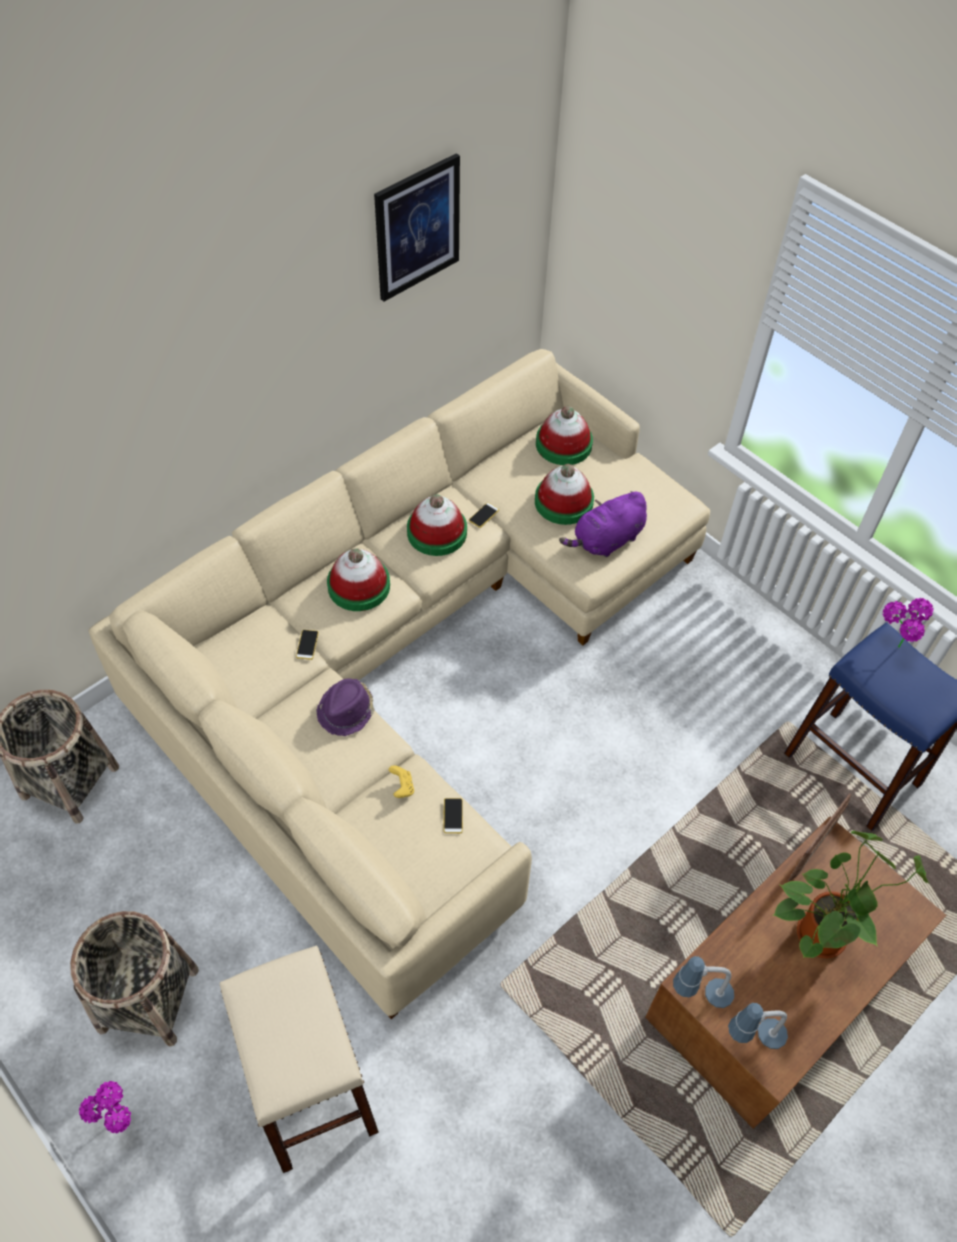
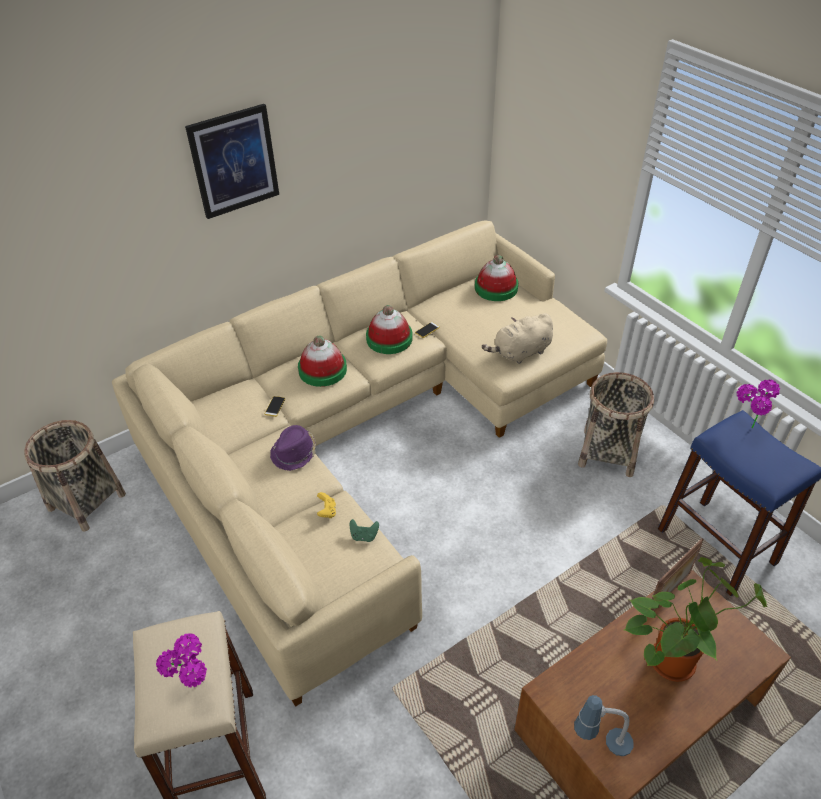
camera: 10 degrees right, 10 degrees down
basket [70,911,199,1047] -> basket moved to [578,372,654,477]
potted plant [79,1081,131,1133] -> potted plant moved to [156,633,207,687]
picture [374,153,460,302] -> picture moved to [185,104,279,219]
phone [443,798,463,833] -> green game controller [350,519,379,542]
hat [535,464,594,525] -> none
purple plush toy [559,491,647,557] -> beige plush toy [482,313,553,364]
table lamp [673,956,734,1008] -> none

